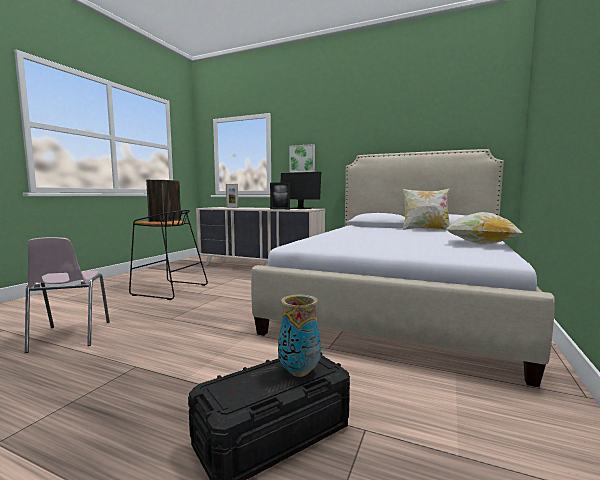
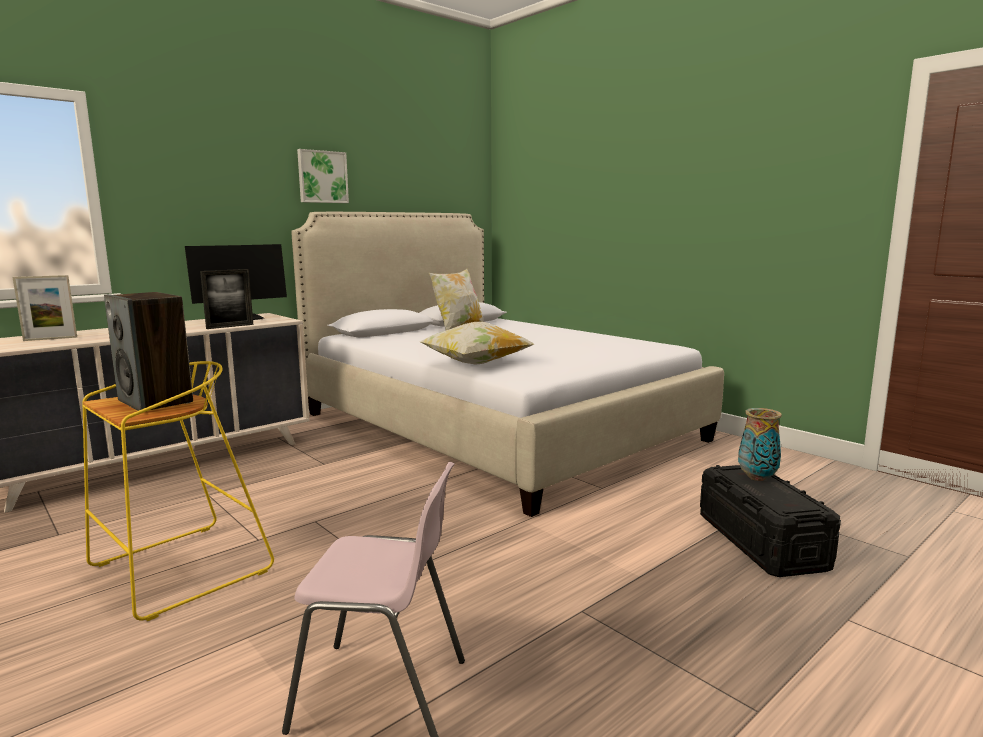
camera: 65 degrees left, 5 degrees up
black stool [129,210,208,300] -> yellow stool [82,361,274,621]
picture [290,144,315,173] -> picture moved to [297,149,349,203]
pillow [445,212,522,244] -> pillow moved to [420,322,534,364]

